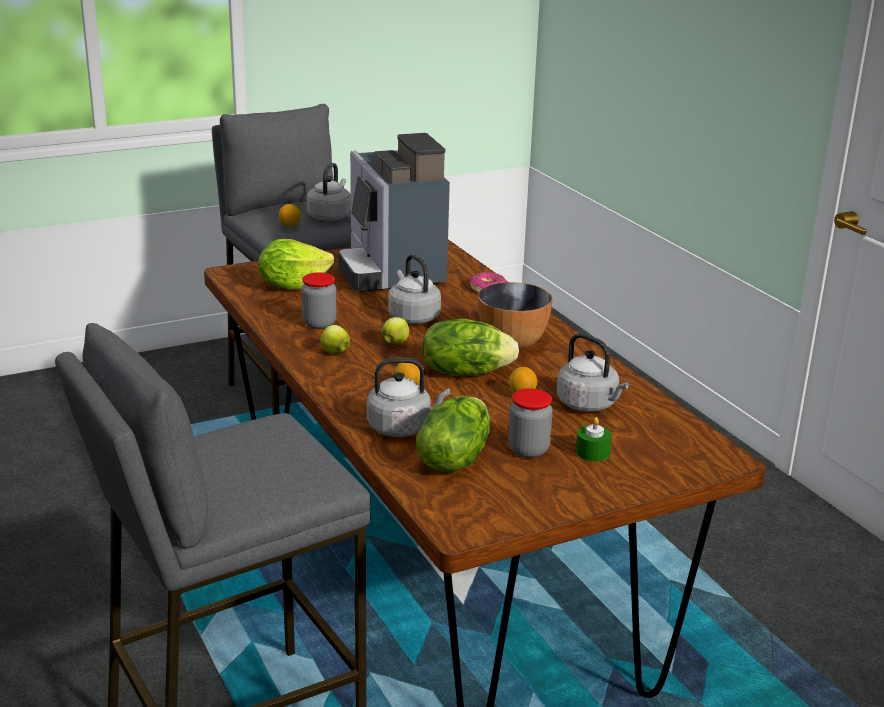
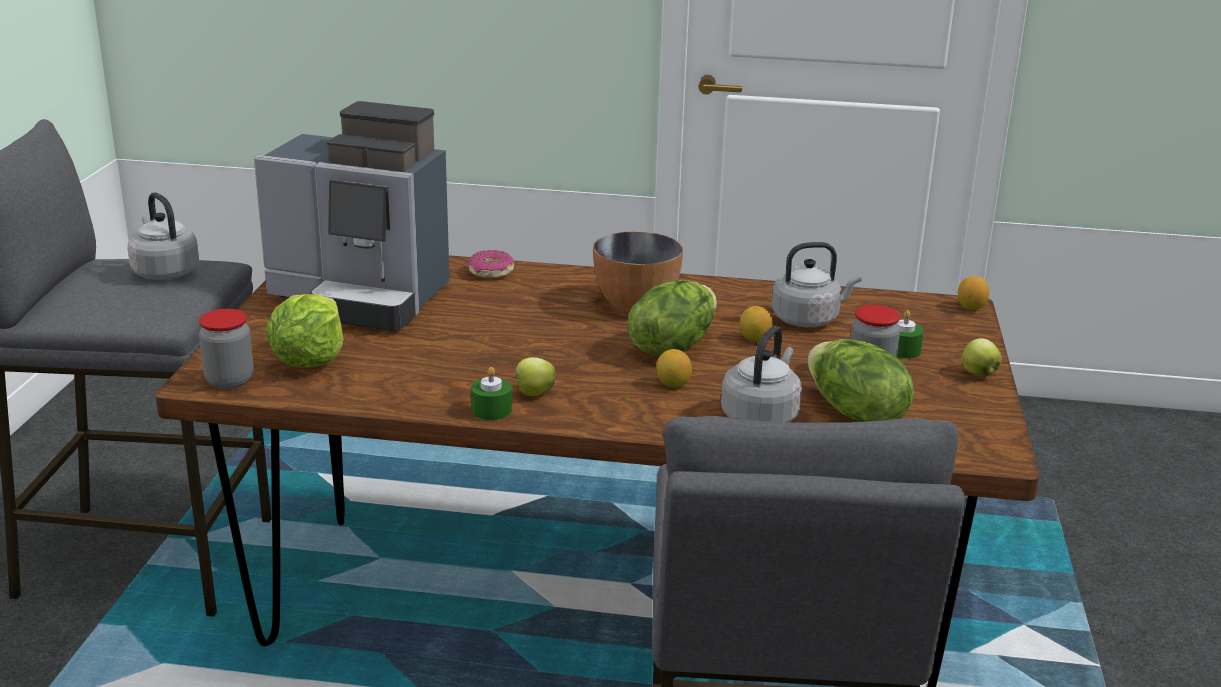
camera: 55 degrees left, 0 degrees up
lemon [279,204,300,227] -> lemon moved to [958,276,989,310]
jar [301,272,337,329] -> jar moved to [199,309,254,389]
apple [381,317,409,345] -> apple moved to [962,338,1002,376]
grey kettle [388,254,441,324] -> none
none -> green candle [471,367,512,420]

